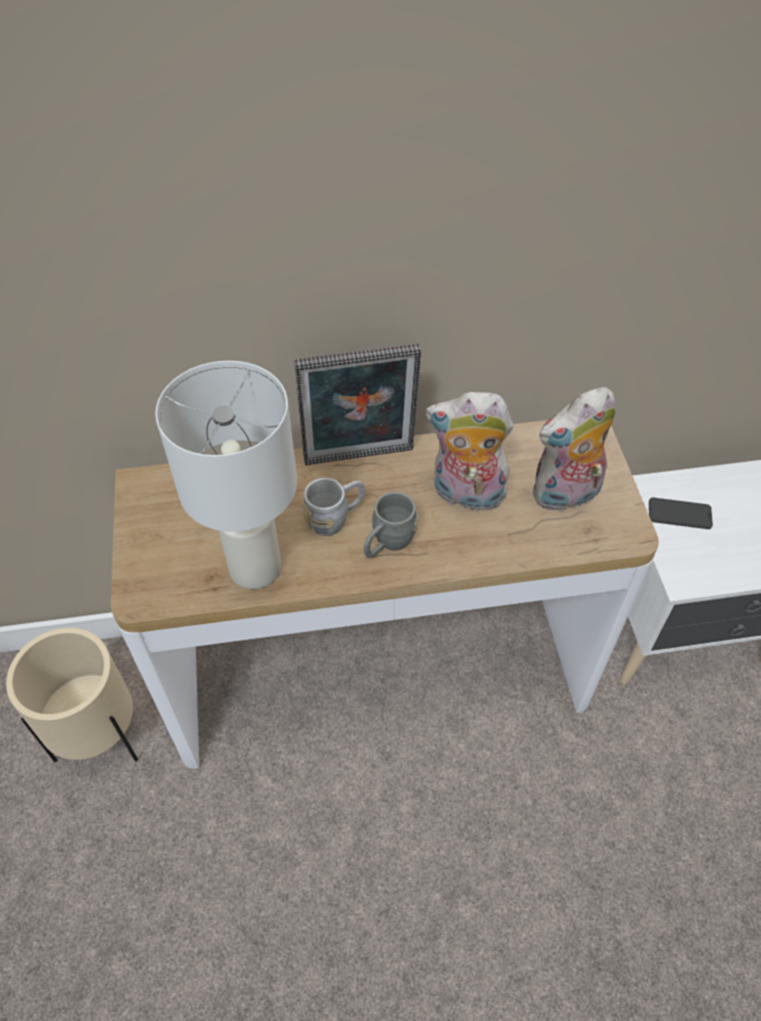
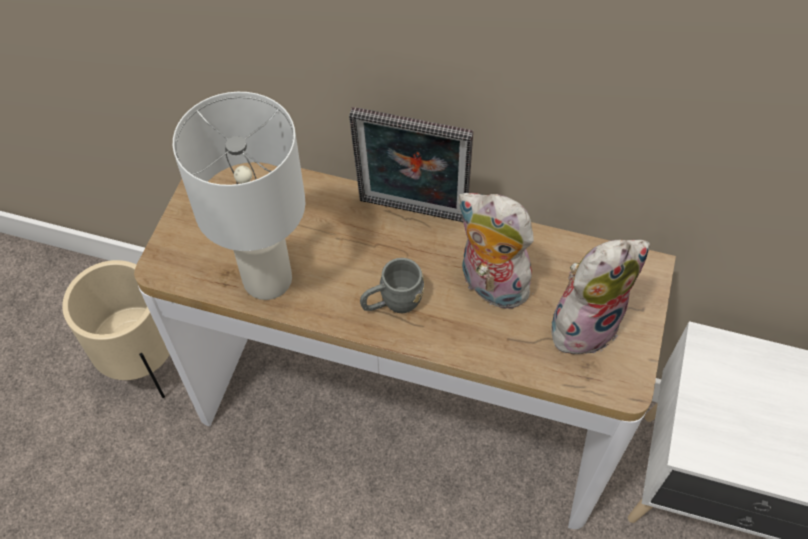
camera: 25 degrees right, 5 degrees up
grey mug [302,478,365,536] -> none
plush toy [533,387,616,513] -> plush toy turned 150 degrees clockwise [551,240,650,360]
phone [649,498,713,529] -> none

